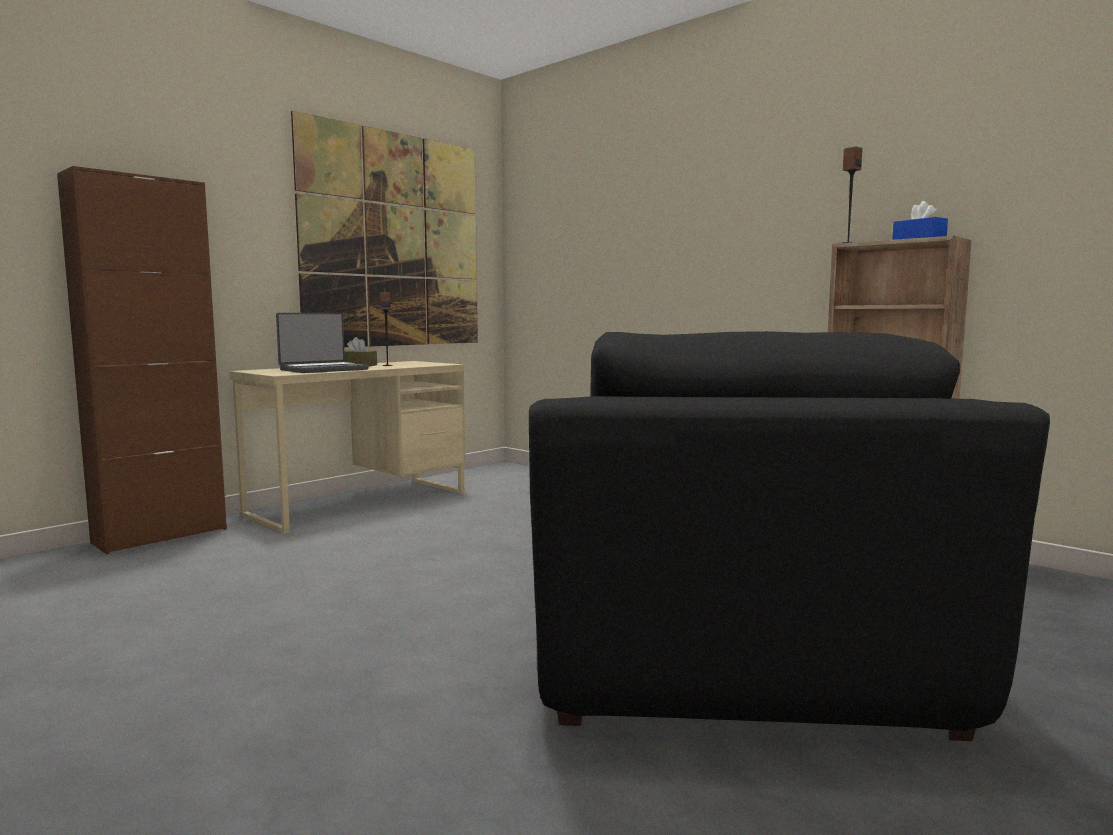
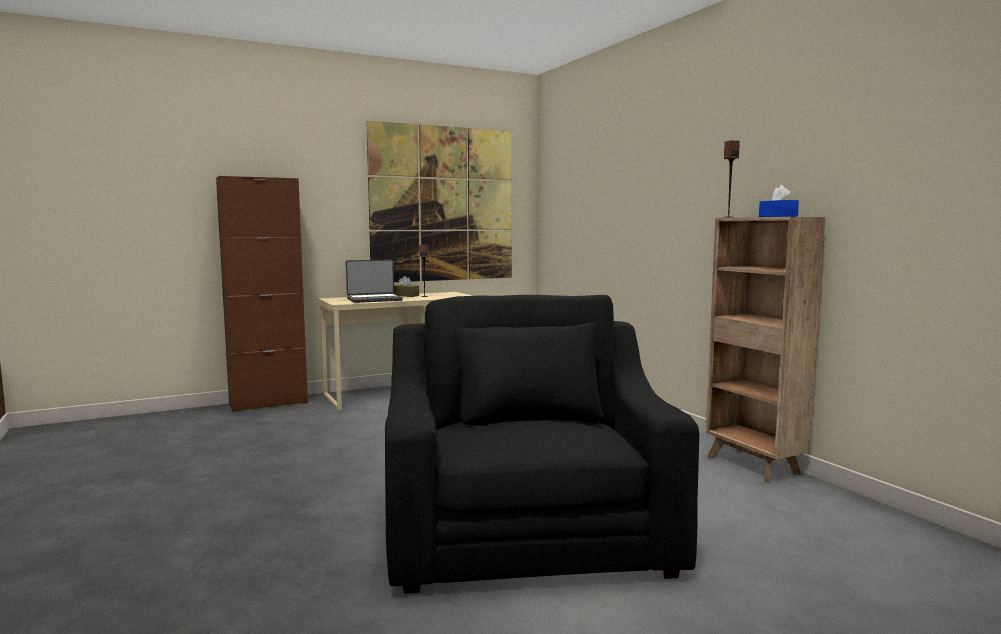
camera: 20 degrees right, 0 degrees up
black armchair [529,331,1050,741] -> black armchair turned 150 degrees clockwise [385,295,699,593]

